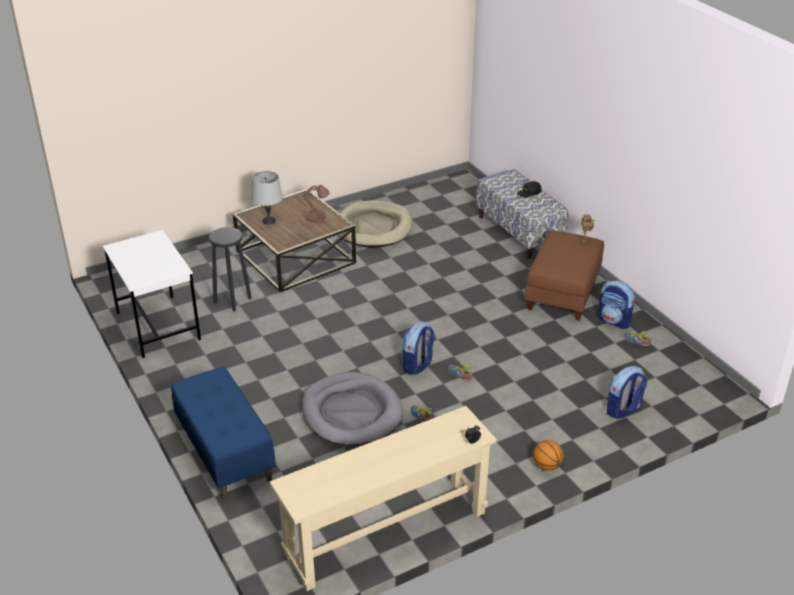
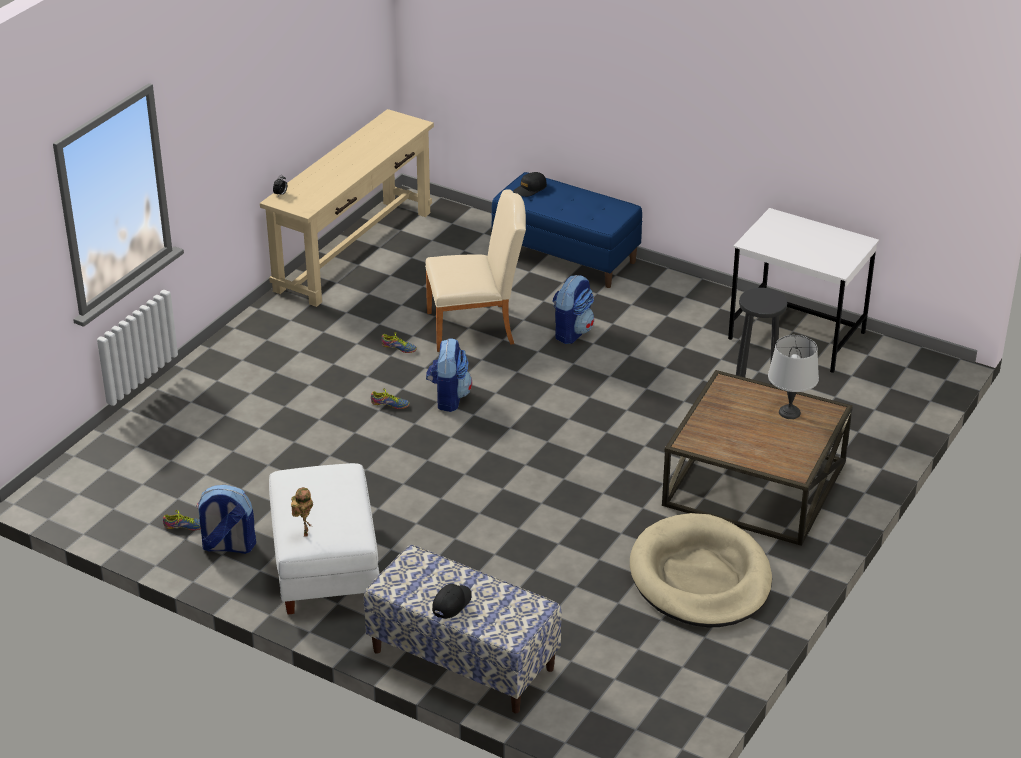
camera: 150 degrees right, 0 degrees up
brown table lamp [302,185,330,223] -> none
grey dog bed [302,372,403,446] -> beige chair [425,189,526,352]
brown ottoman [524,231,604,321] -> white ottoman [269,463,379,614]
basketball [533,440,564,471] -> none
backpack [607,366,647,419] -> backpack moved to [552,275,594,344]
none -> black cap [513,172,547,197]

